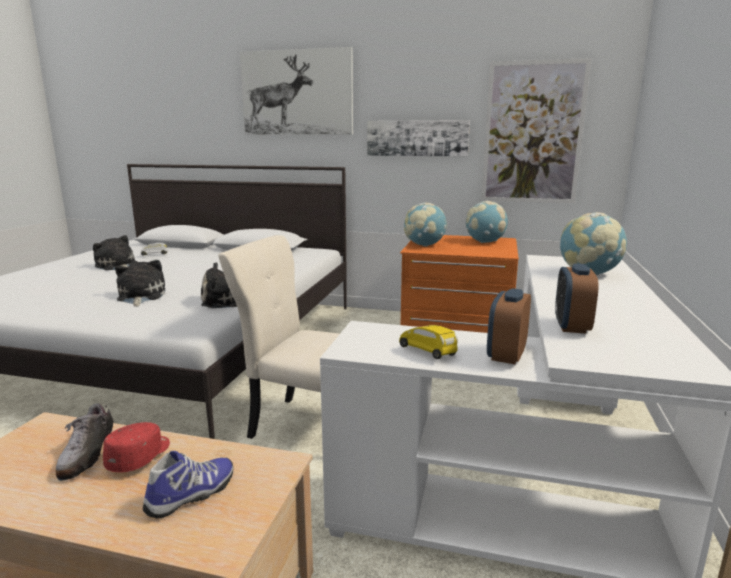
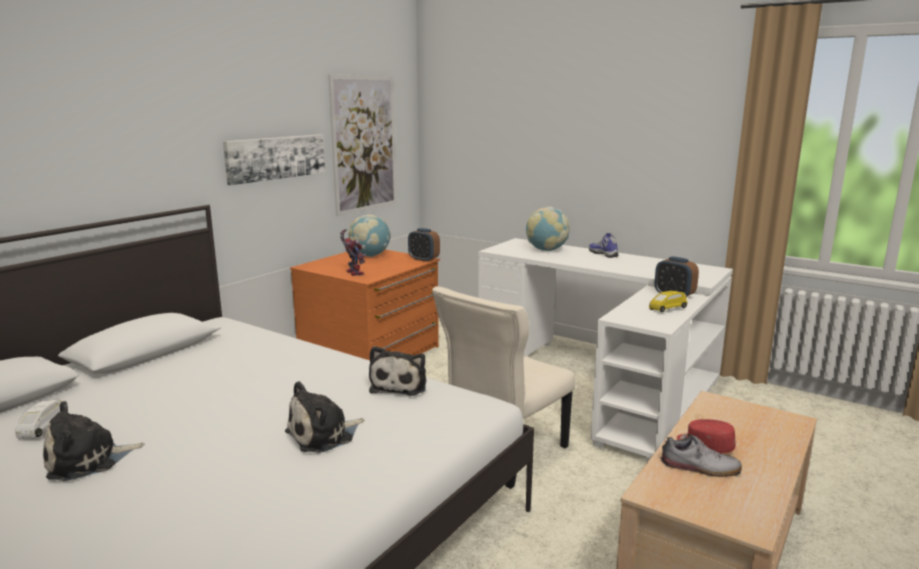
camera: 70 degrees left, 0 degrees up
plush toy [115,260,165,307] -> plush toy turned 45 degrees counterclockwise [285,381,364,453]
shoe [143,451,233,519] -> shoe moved to [589,233,618,258]
picture [240,47,353,135] -> none
globe [404,203,447,246] -> toy robot [340,229,366,276]
alarm clock [555,264,598,334] -> alarm clock moved to [408,228,440,262]

